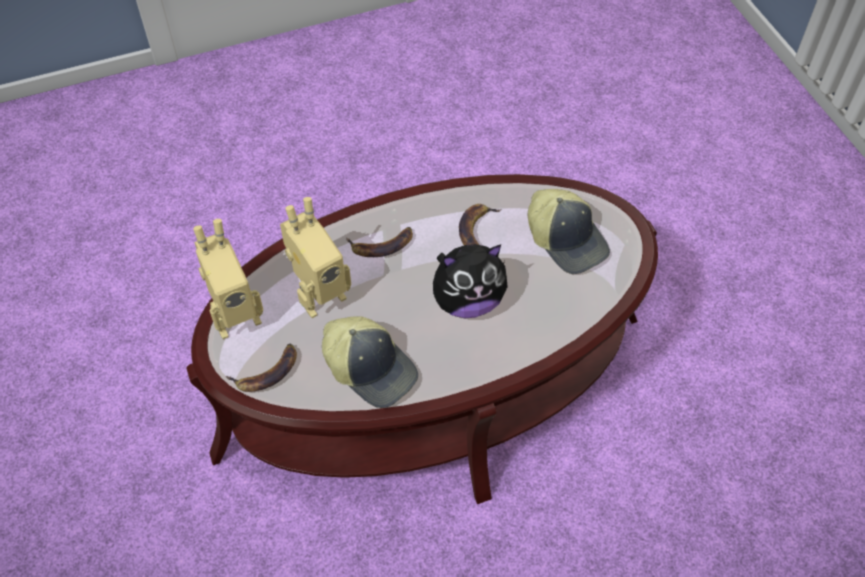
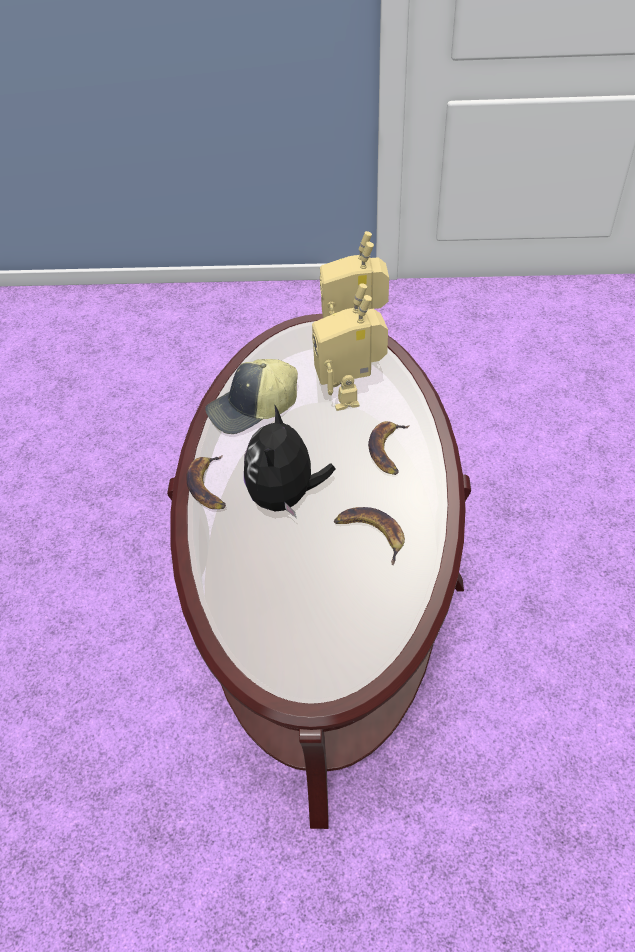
camera: 115 degrees right, 5 degrees down
banana [226,344,297,392] -> banana moved to [187,455,226,509]
cap [528,189,610,274] -> none

